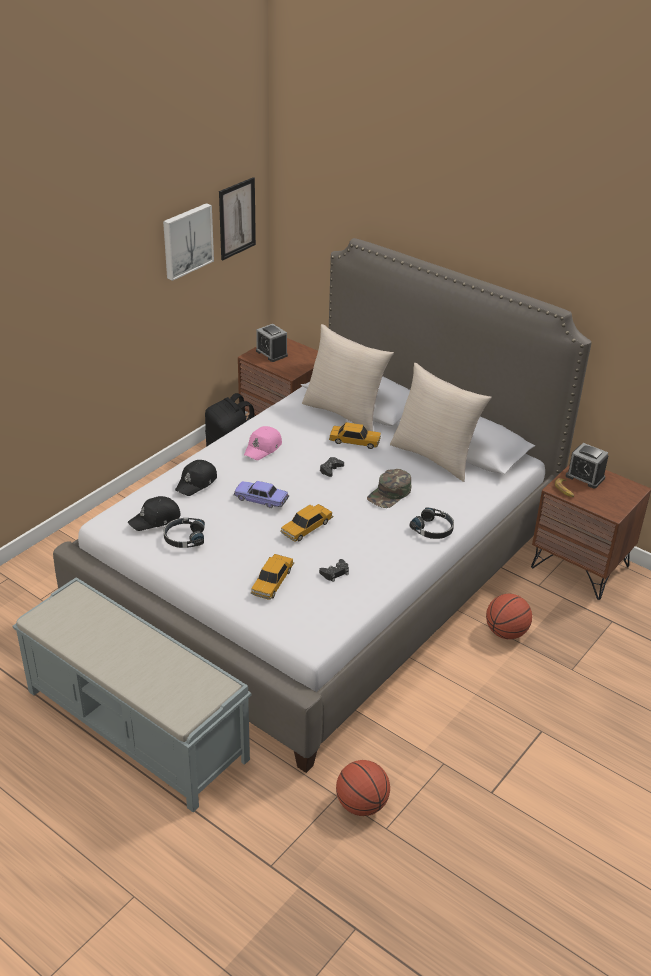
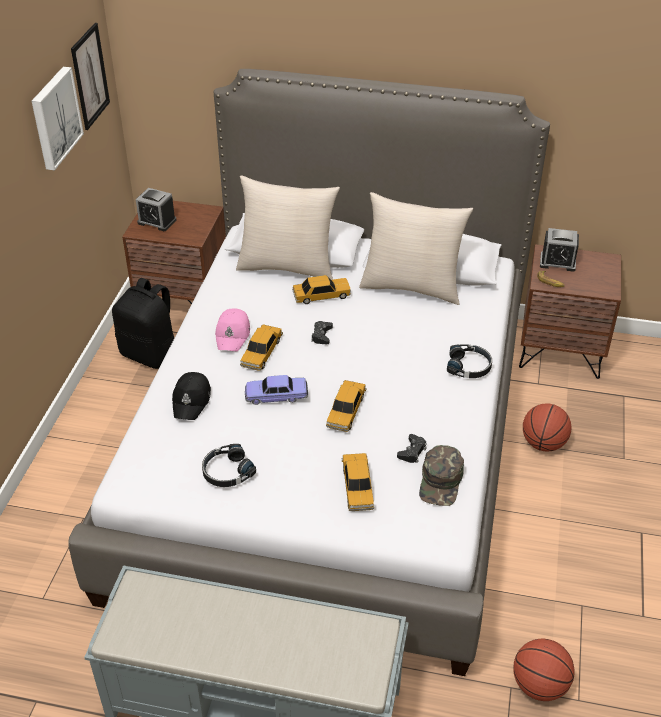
camera: 25 degrees left, 5 degrees up
black cap [128,496,181,531] -> none
green cap [367,469,411,508] -> green cap moved to [419,445,464,506]
none -> toy car [240,324,283,371]

